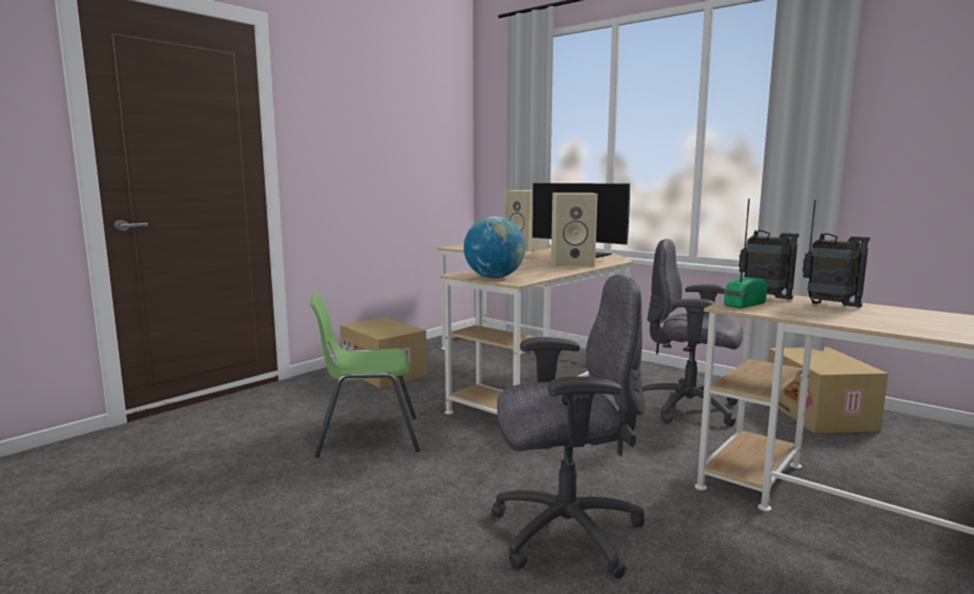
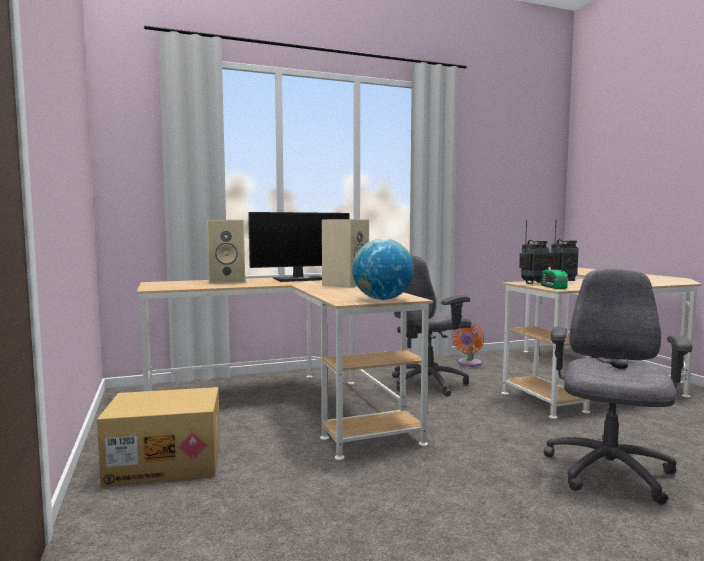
camera: 60 degrees left, 5 degrees down
green chair [310,293,420,457] -> none
cardboard box [768,347,888,433] -> orange fan [452,323,484,366]

